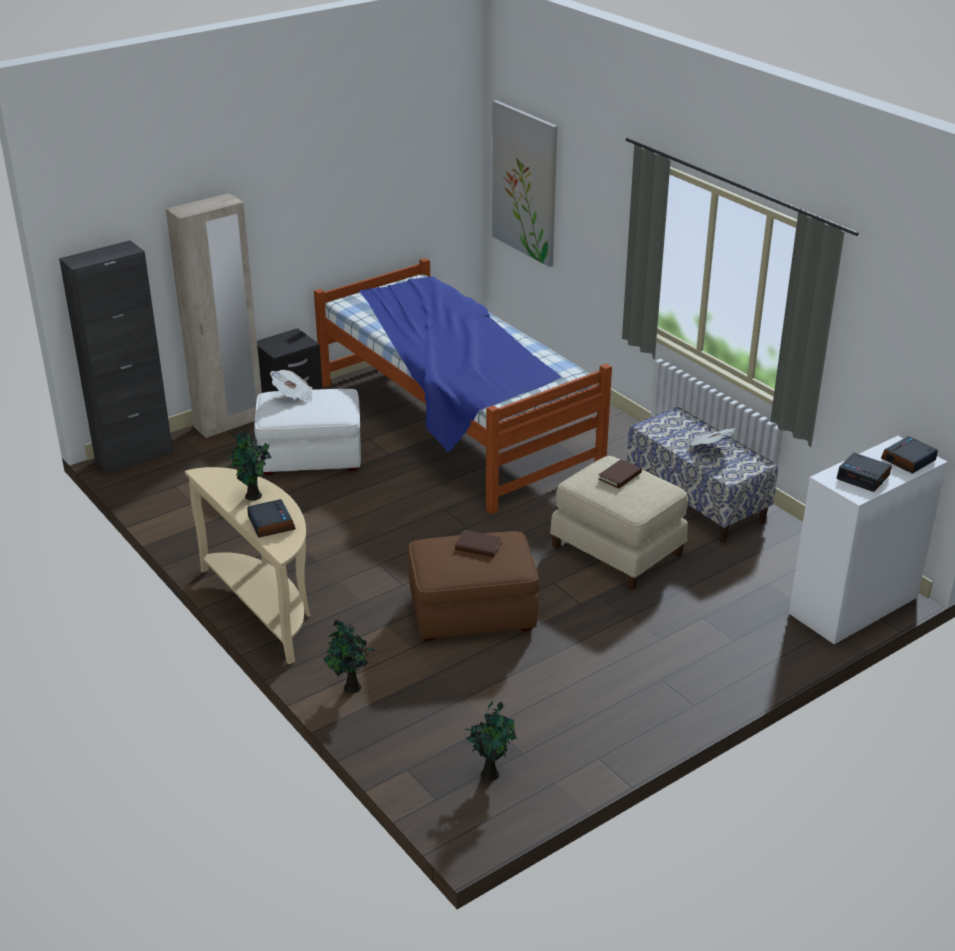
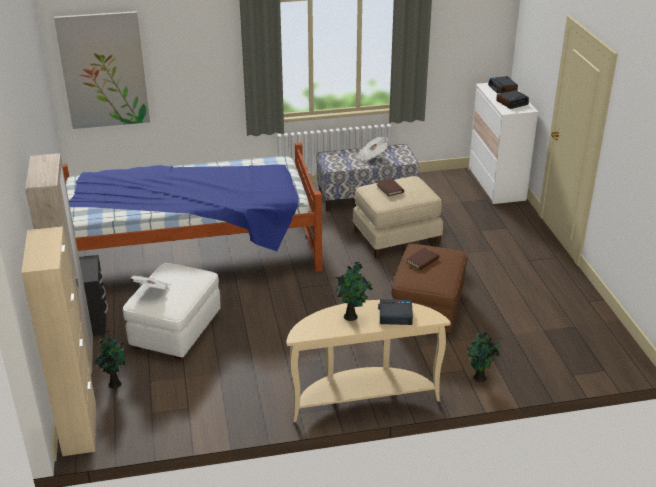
camera: 65 degrees left, 0 degrees up
black cabinet [59,240,173,475] -> beige cabinet [21,226,96,456]
potted plant [465,701,517,781] -> potted plant moved to [94,330,125,389]

